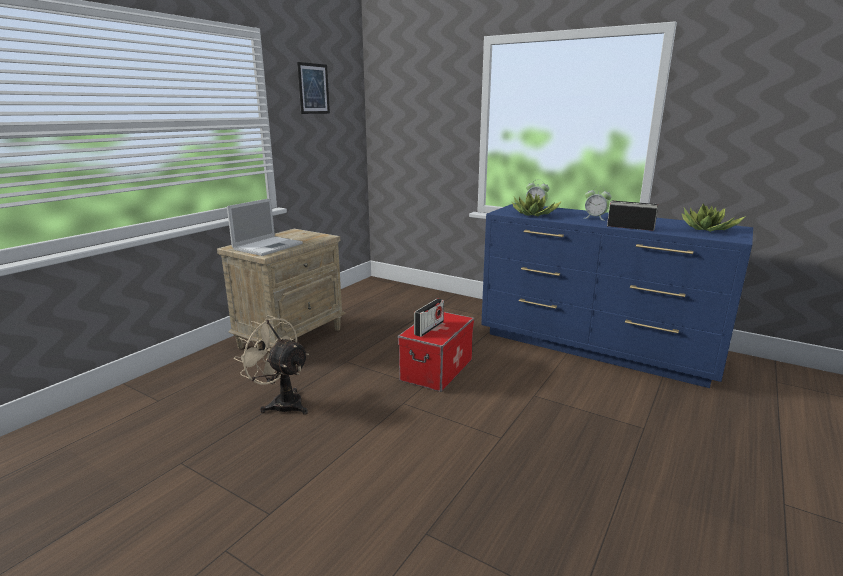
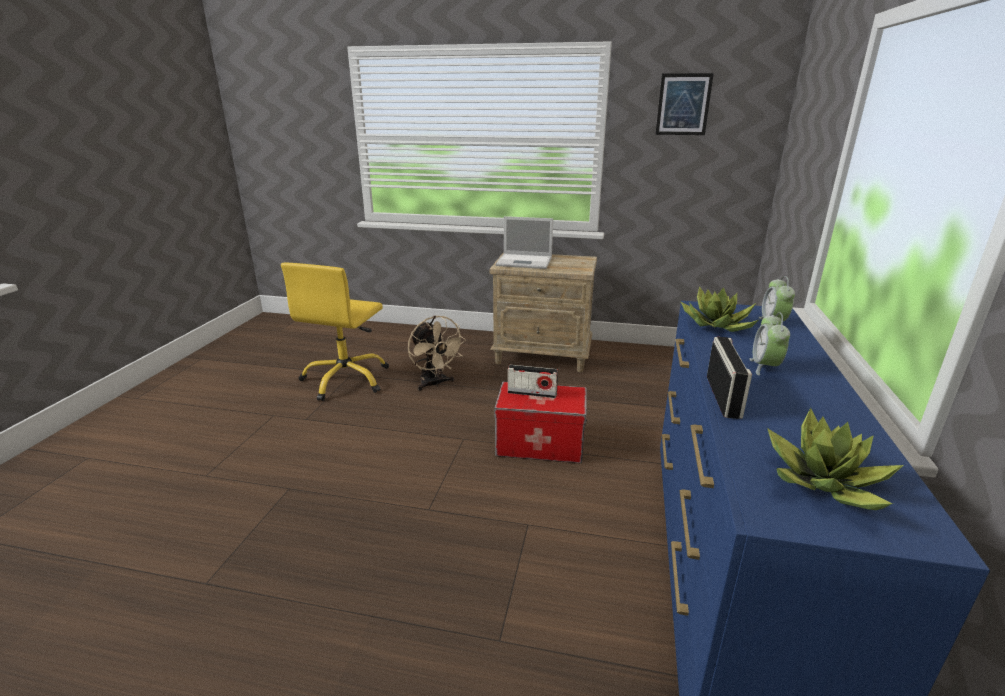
camera: 70 degrees right, 5 degrees up
beige fan [234,315,309,415] -> beige fan turned 135 degrees clockwise [408,316,466,391]
none -> yellow office chair [281,263,389,401]

